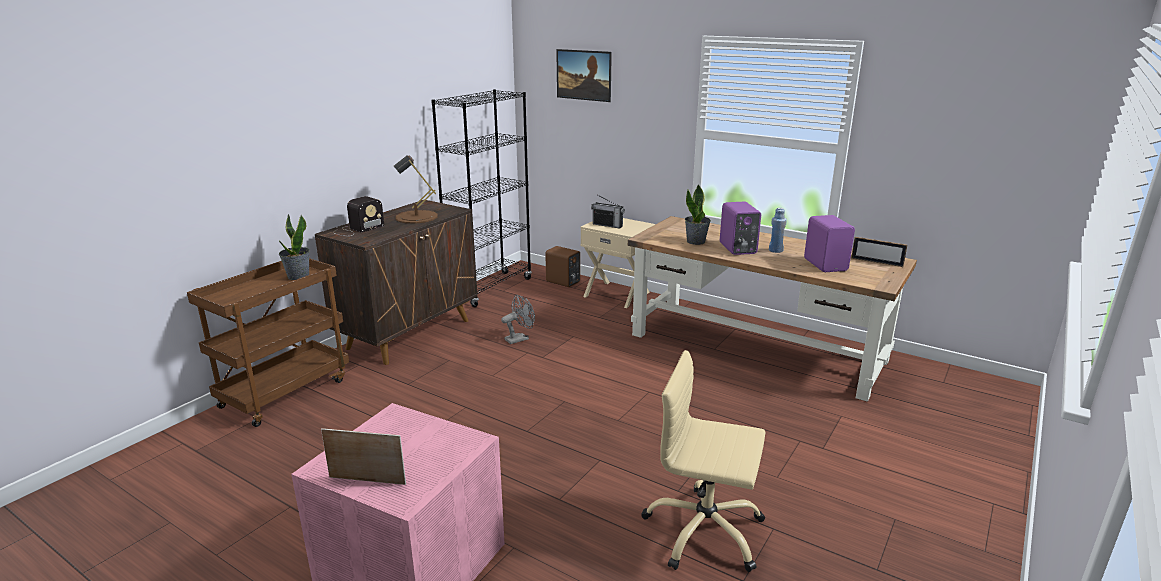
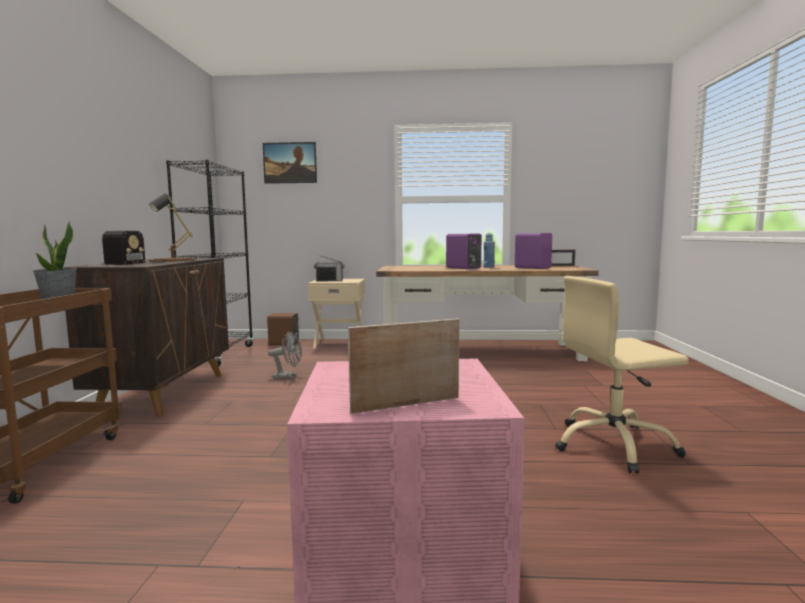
camera: 30 degrees left, 15 degrees down
grey fan [501,295,535,344] -> grey fan turned 60 degrees clockwise [268,331,302,379]
potted plant [685,184,711,245] -> none

